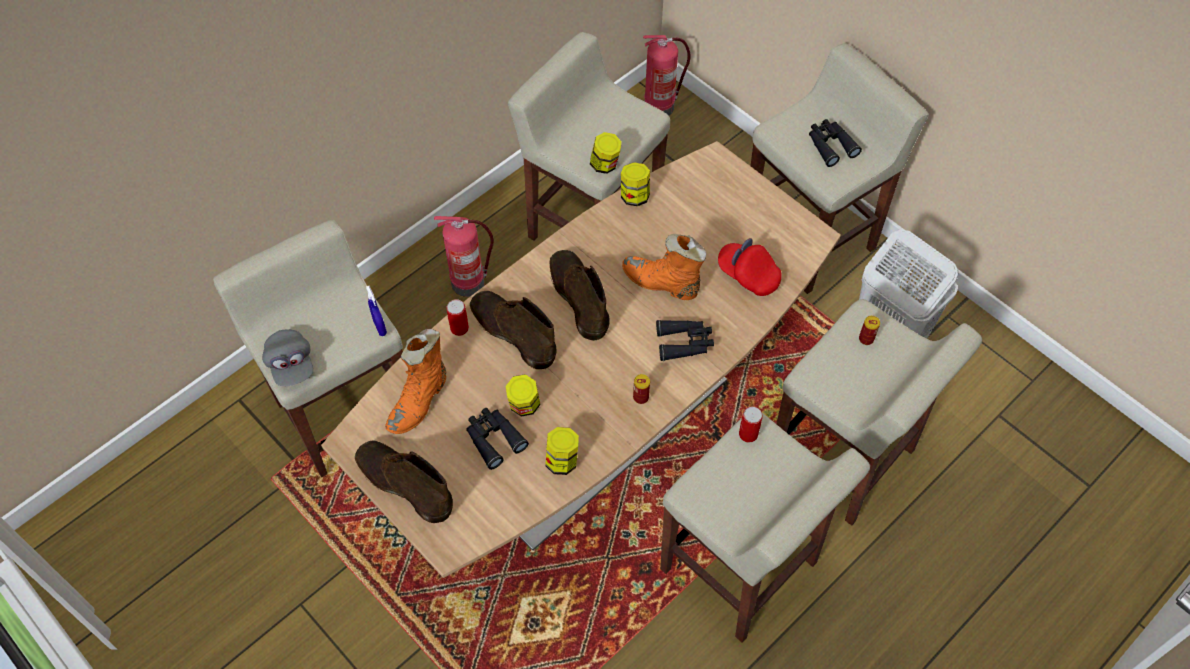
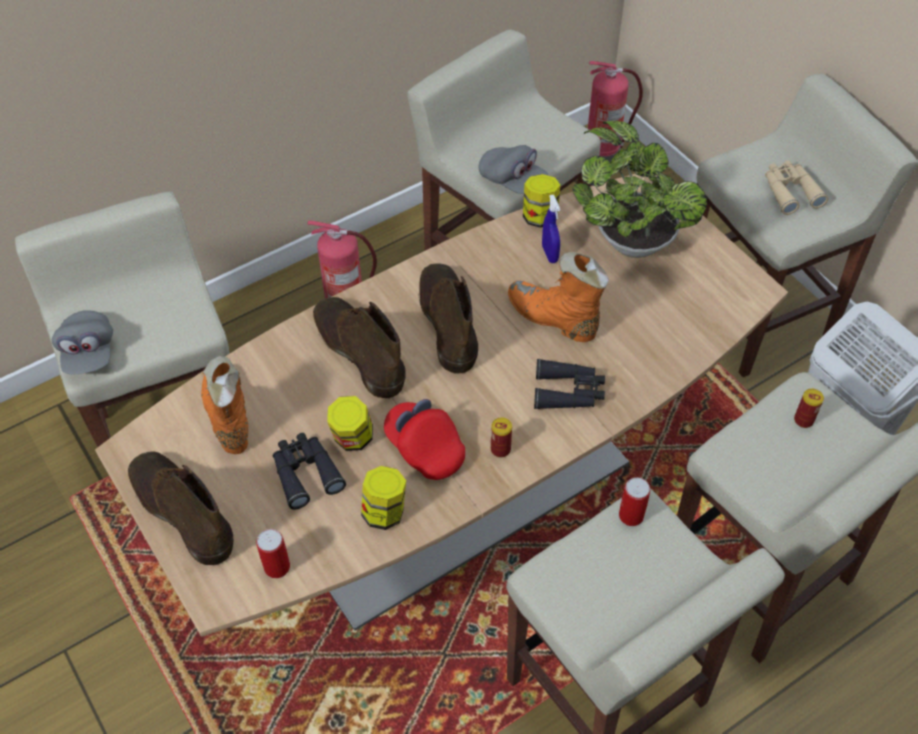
camera: 10 degrees right, 5 degrees down
blue spray bottle [366,286,387,336] -> blue spray bottle moved to [542,195,560,263]
orange boot [385,329,446,434] -> orange boot turned 120 degrees clockwise [201,356,248,454]
can [447,299,469,336] -> can moved to [256,529,290,578]
jar [590,132,622,174] -> grey cap [479,145,549,194]
red cap [718,238,782,296] -> red cap moved to [384,399,465,480]
black binoculars [809,119,862,167] -> beige binoculars [765,160,828,215]
none -> potted plant [572,121,707,258]

